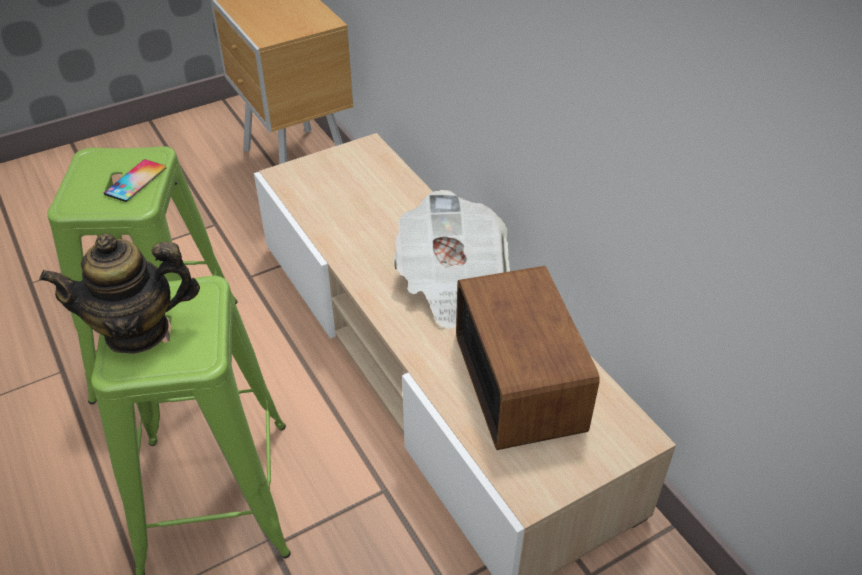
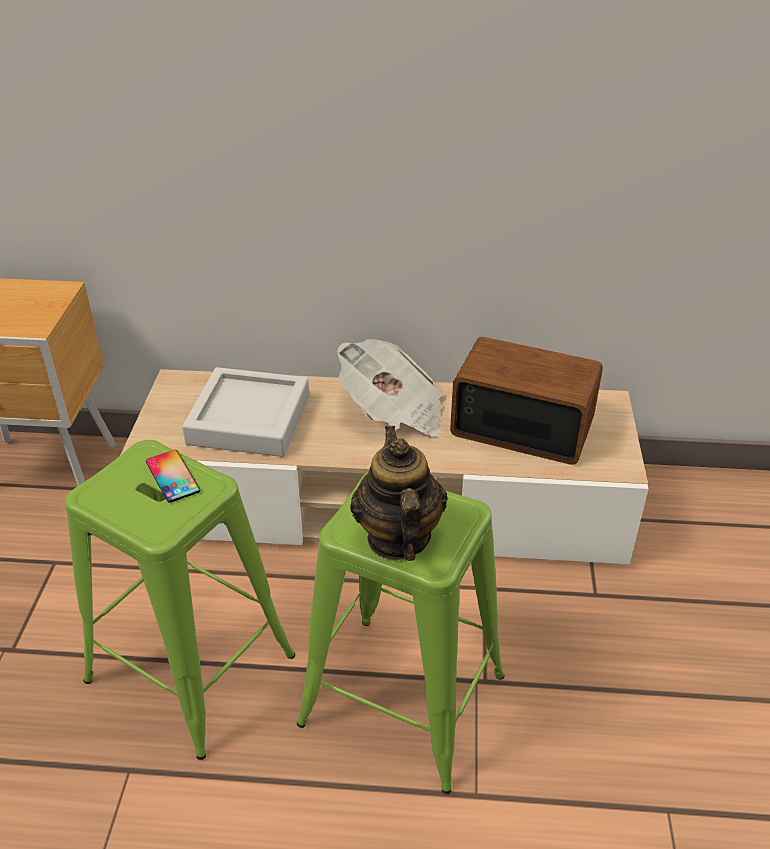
camera: 55 degrees left, 5 degrees down
teapot [39,234,200,354] -> teapot turned 150 degrees clockwise [350,426,447,561]
none -> grey tray [182,367,309,457]

